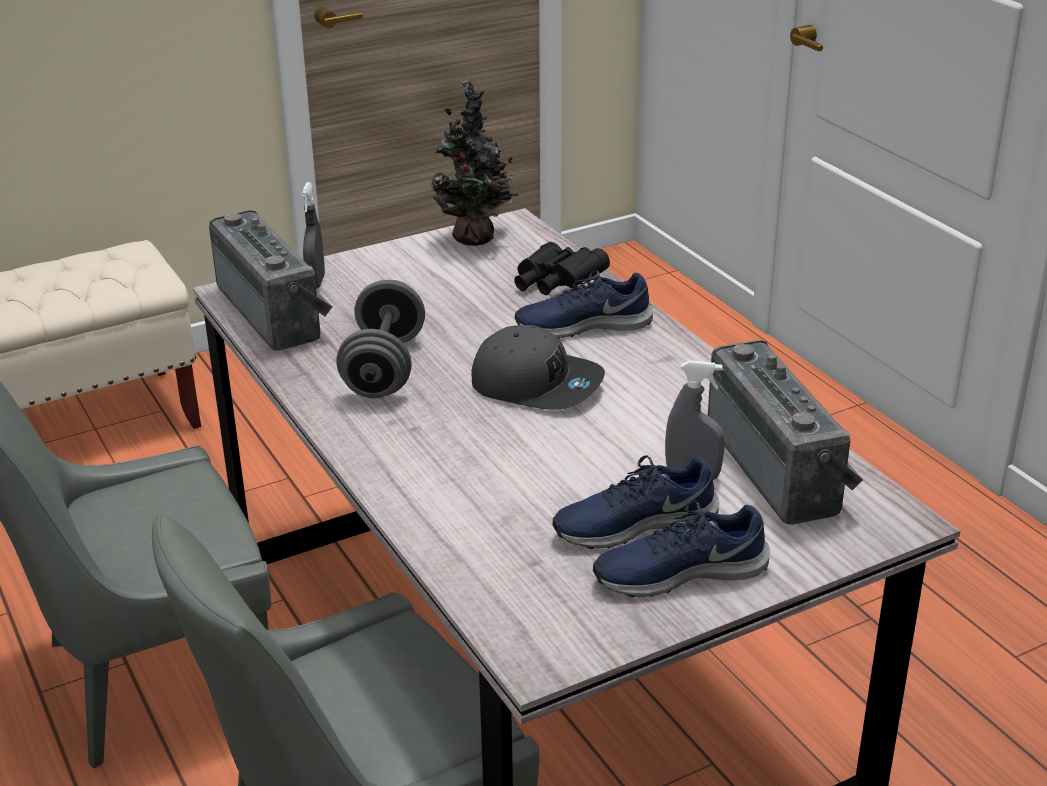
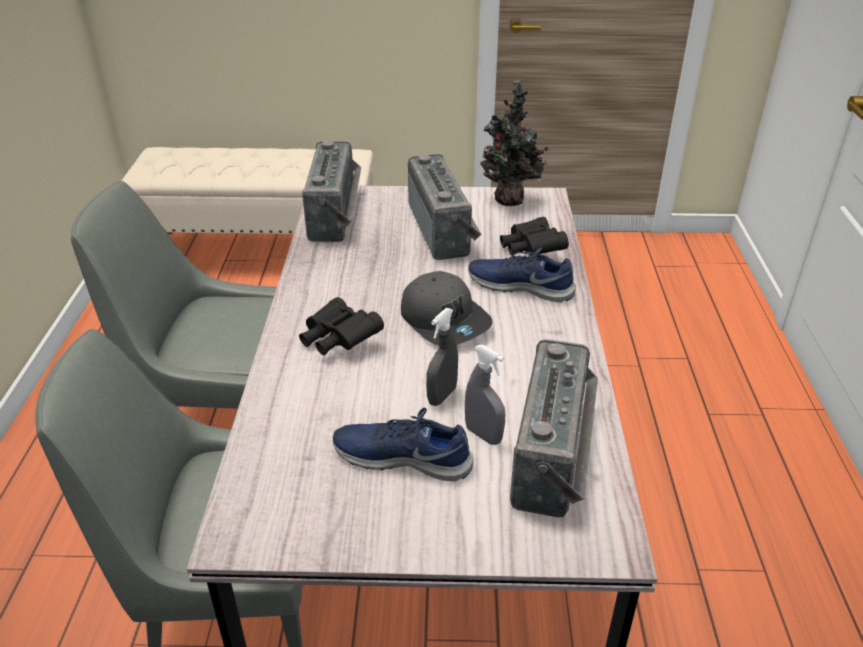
camera: 30 degrees right, 5 degrees up
grey spray bottle [302,182,325,289] -> grey spray bottle moved to [426,308,458,406]
grey dumbbell [336,280,425,398] -> none
blue shoe [593,501,770,597] -> none
none -> black binoculars [299,297,384,355]
none -> radio [408,154,481,260]

